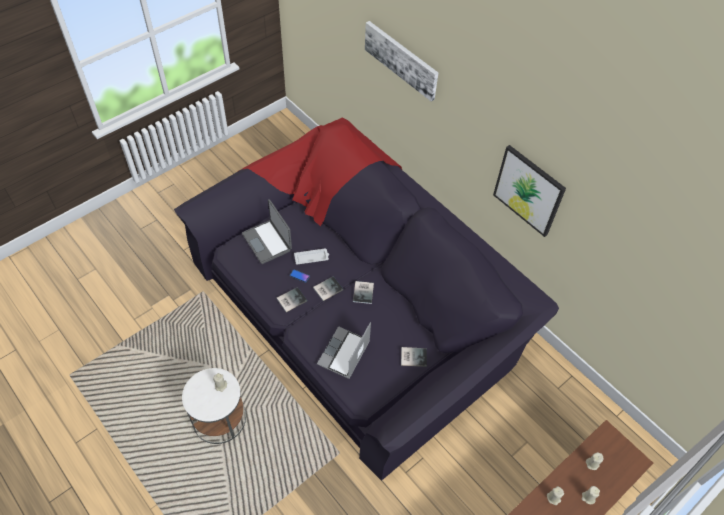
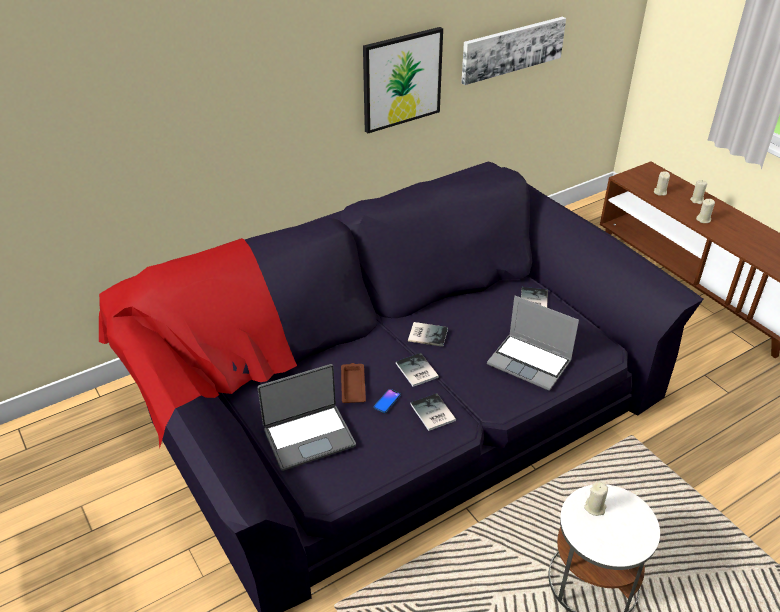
camera: 80 degrees left, 15 degrees down
white tray [294,248,329,264] -> brown tray [341,363,366,403]
picture [365,21,438,102] -> picture moved to [461,17,566,85]

